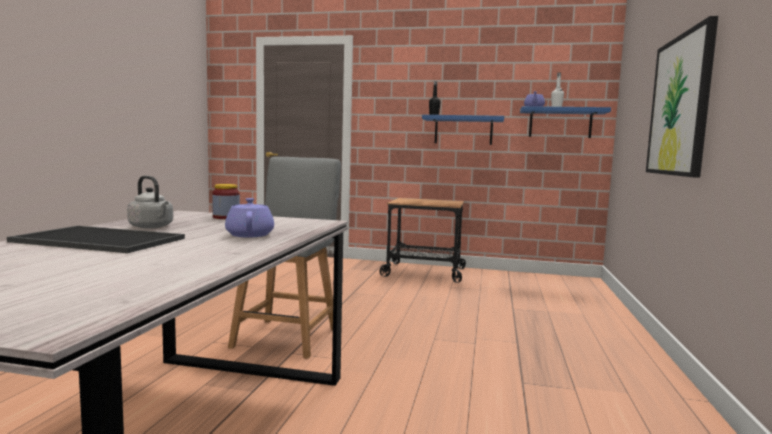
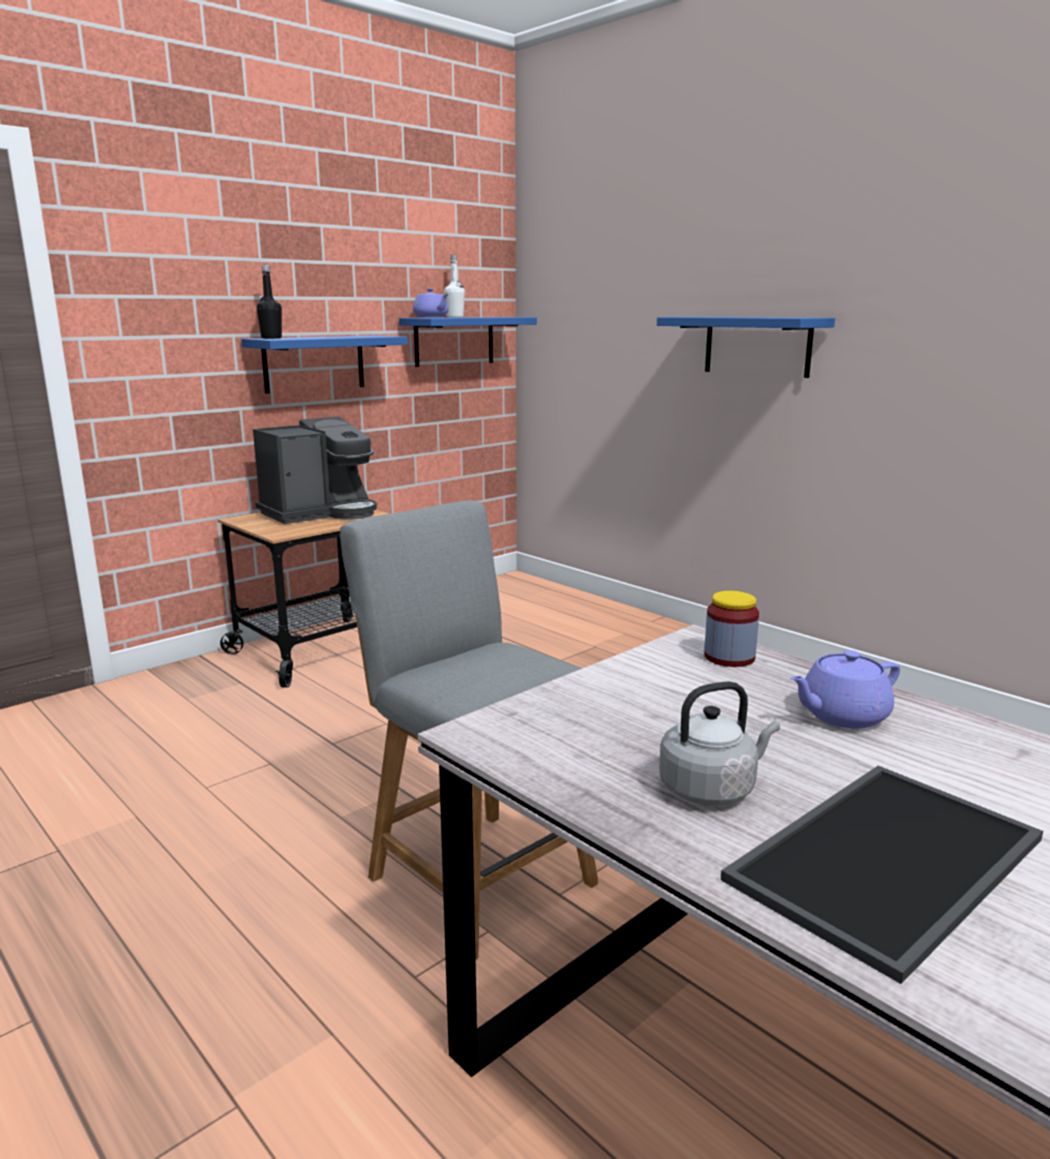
camera: 55 degrees left, 10 degrees up
jar [212,184,240,219] -> jar moved to [704,591,759,667]
purple teapot [225,198,274,237] -> purple teapot turned 45 degrees counterclockwise [790,650,900,728]
picture [646,16,718,178] -> blue shelf [657,317,835,378]
none -> coffee machine [253,417,377,524]

